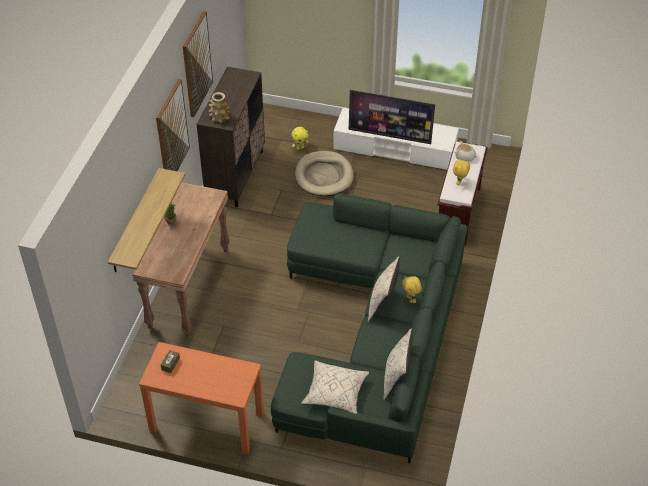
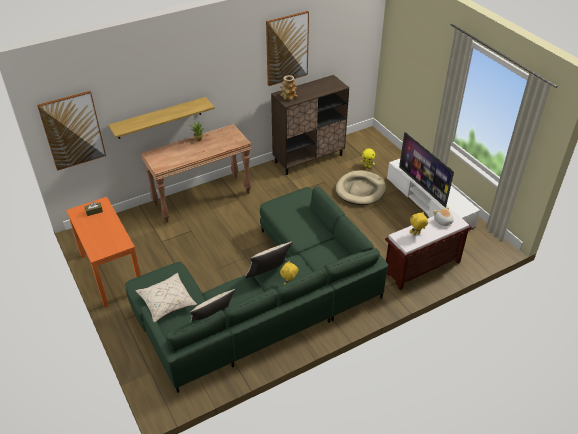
camera: 45 degrees right, 5 degrees down
picture [156,79,190,171] -> picture moved to [37,91,106,171]

